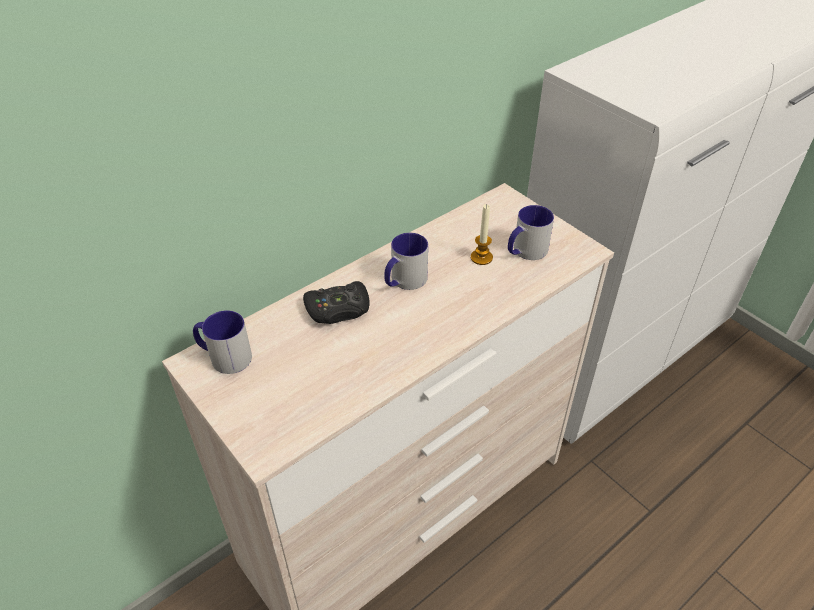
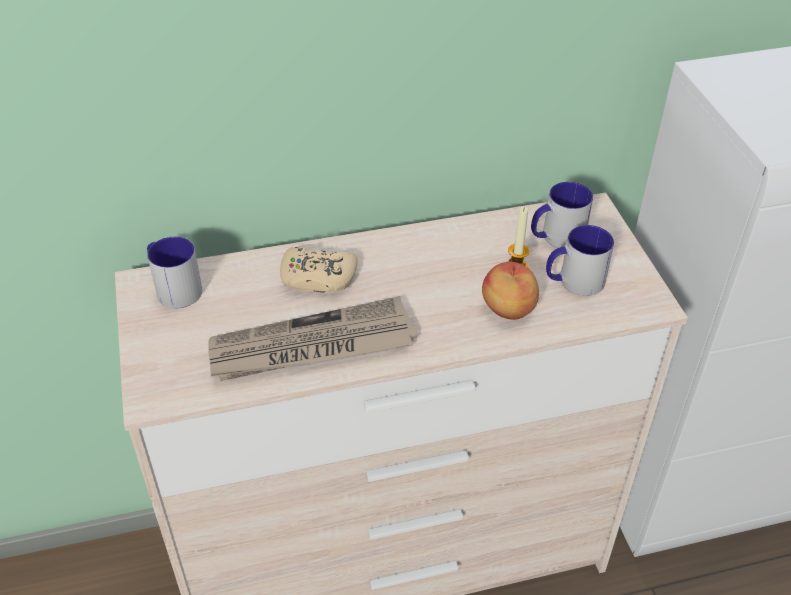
camera: 25 degrees right, 0 degrees up
black game controller [303,281,370,324] -> beige game controller [280,247,358,293]
mug [384,233,428,290] -> mug moved to [531,182,593,248]
none -> newspaper [208,296,417,381]
none -> apple [482,262,539,320]

